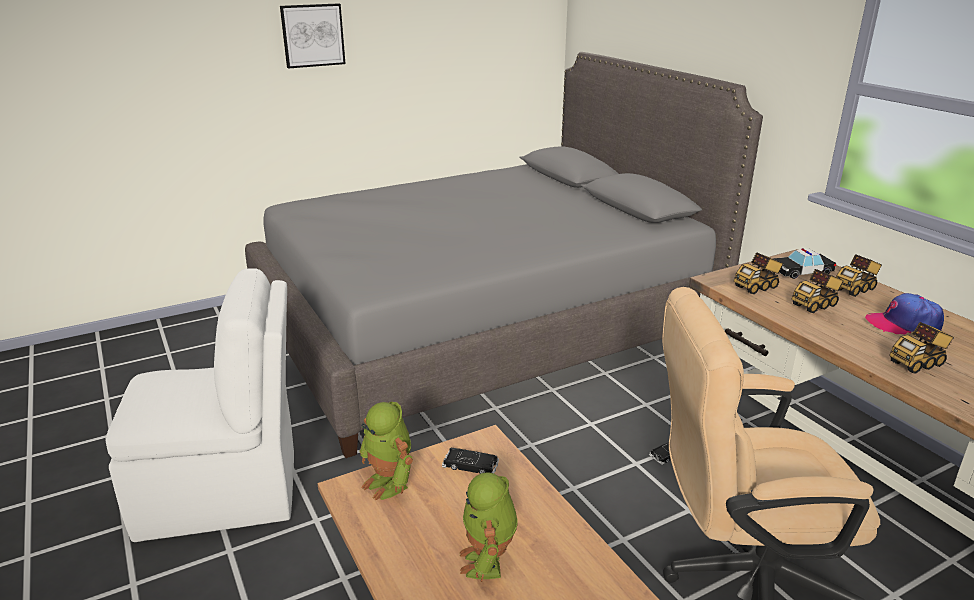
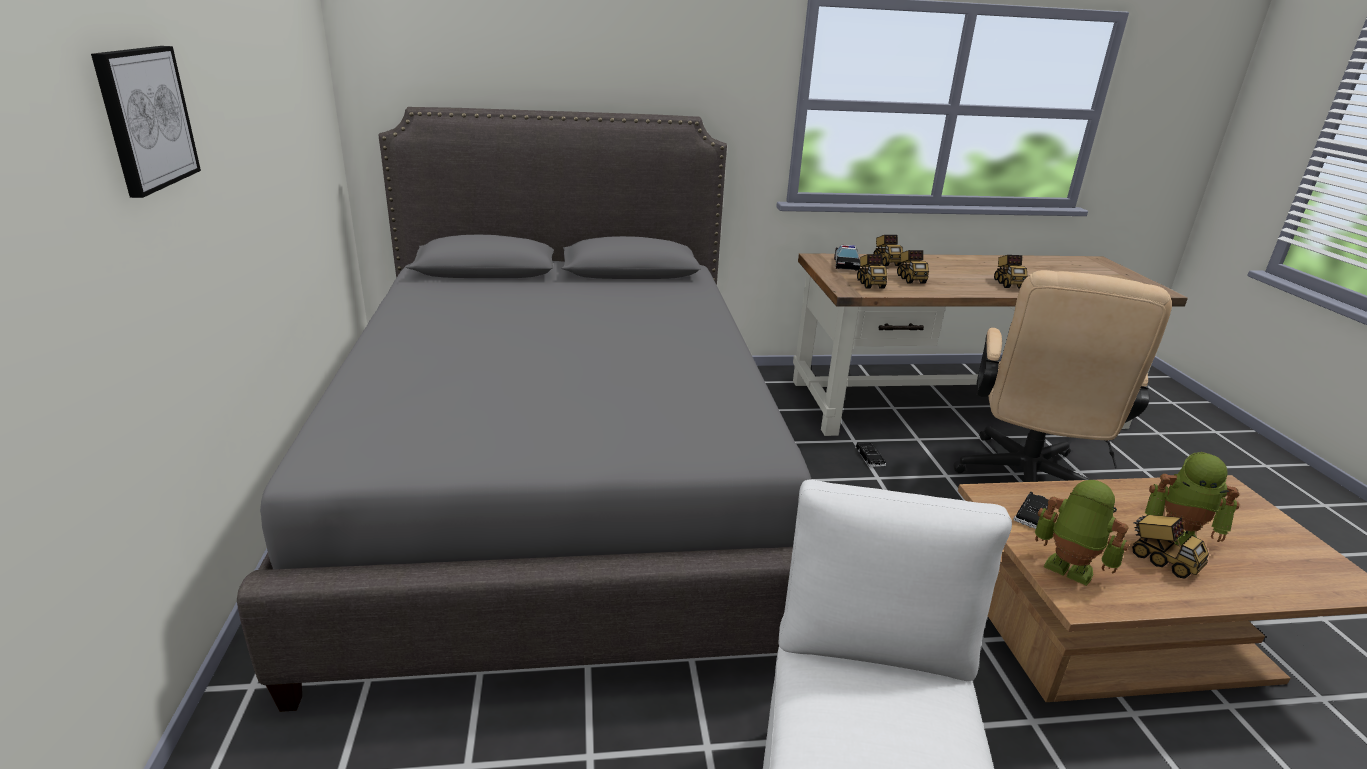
camera: 70 degrees left, 0 degrees up
toy robot [359,402,413,501] -> toy robot turned 120 degrees counterclockwise [1035,480,1129,586]
cap [865,293,944,335] -> none
none -> toy truck [1132,515,1209,579]

